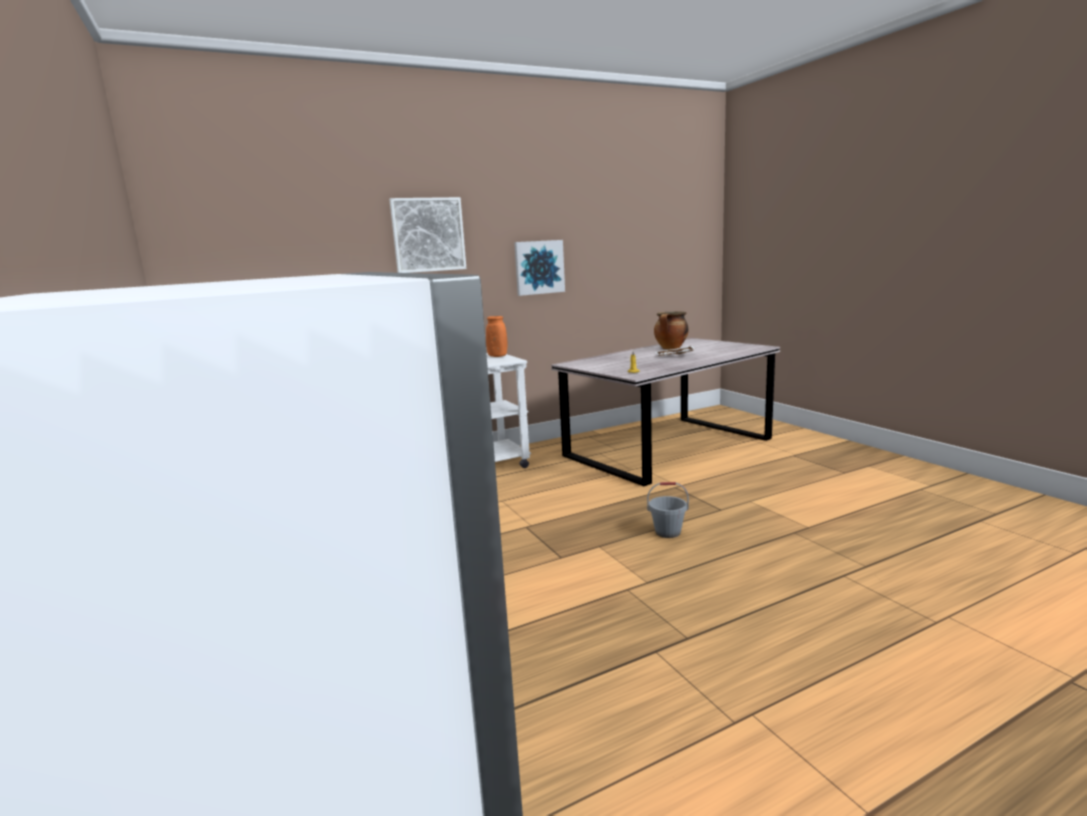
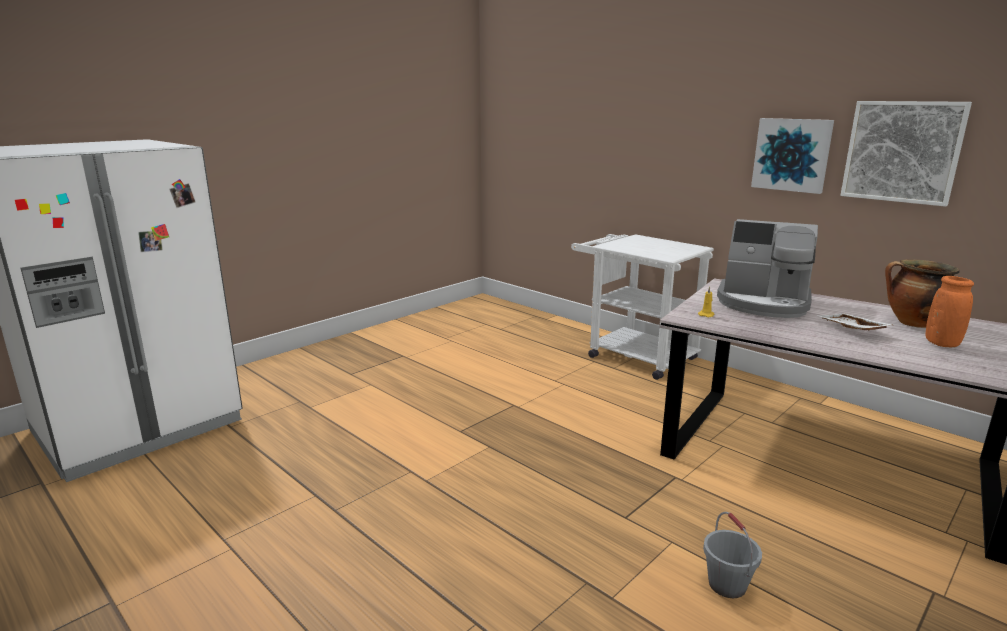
camera: 70 degrees right, 5 degrees up
picture [389,197,466,273] -> picture moved to [840,101,972,207]
orange vase [486,316,508,357] -> orange vase moved to [926,276,974,347]
grey bucket [647,482,689,538] -> grey bucket moved to [703,512,762,598]
none -> coffee machine [717,219,818,318]

